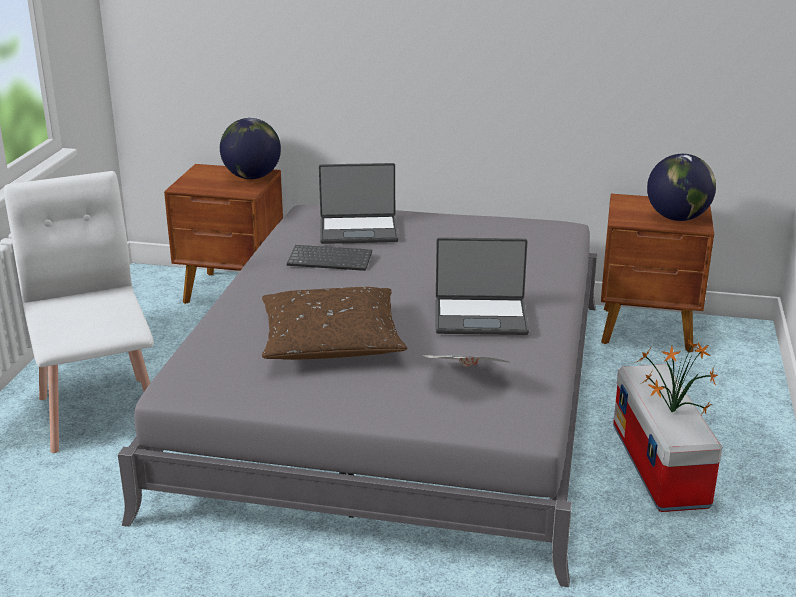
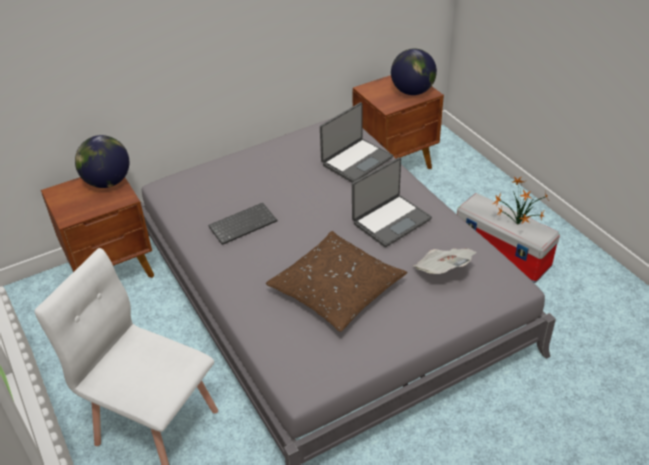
camera: 40 degrees left, 15 degrees up
laptop [319,163,399,244] -> laptop moved to [320,102,393,183]

